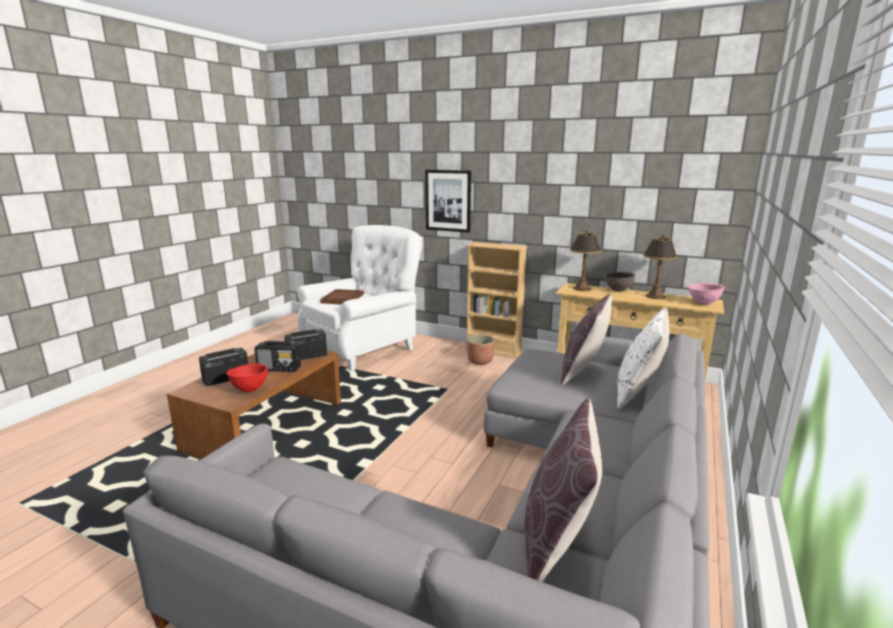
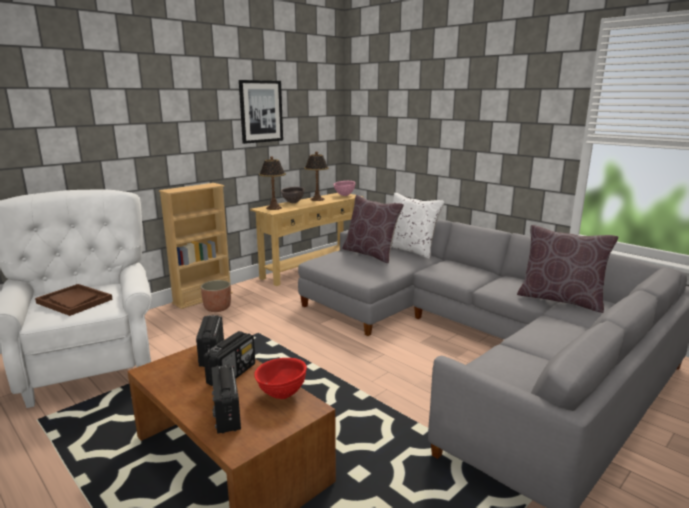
camera: 70 degrees left, 0 degrees up
picture [425,170,471,233] -> picture moved to [239,80,283,144]

